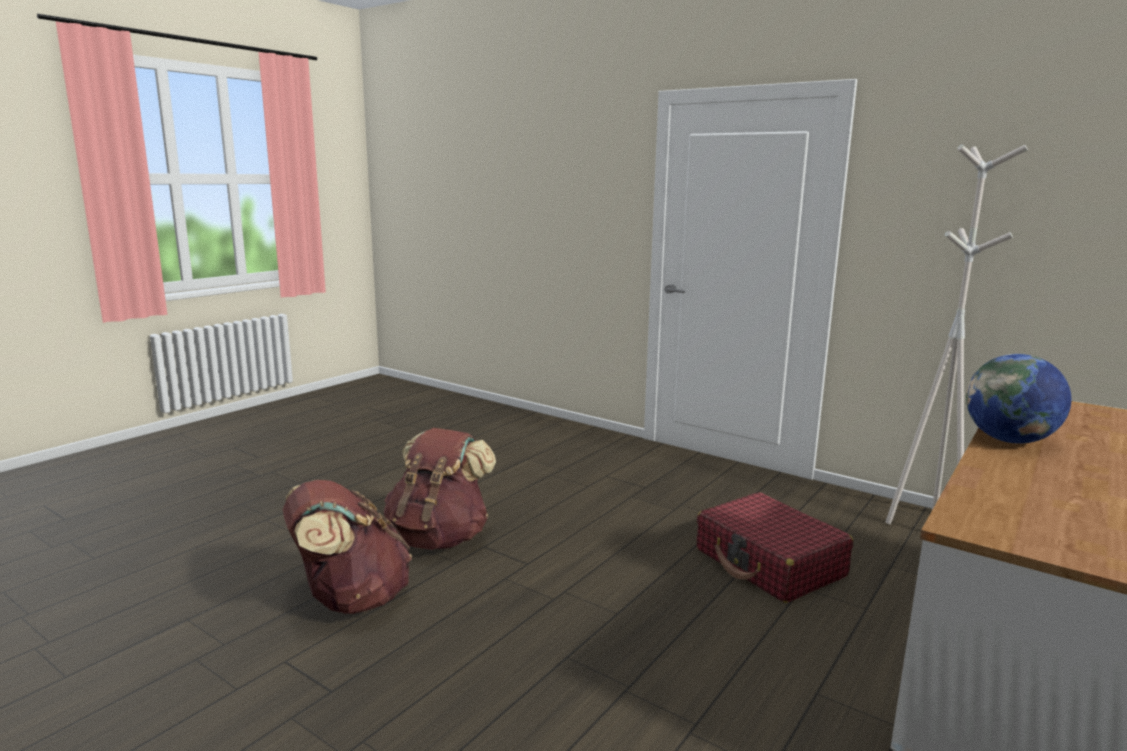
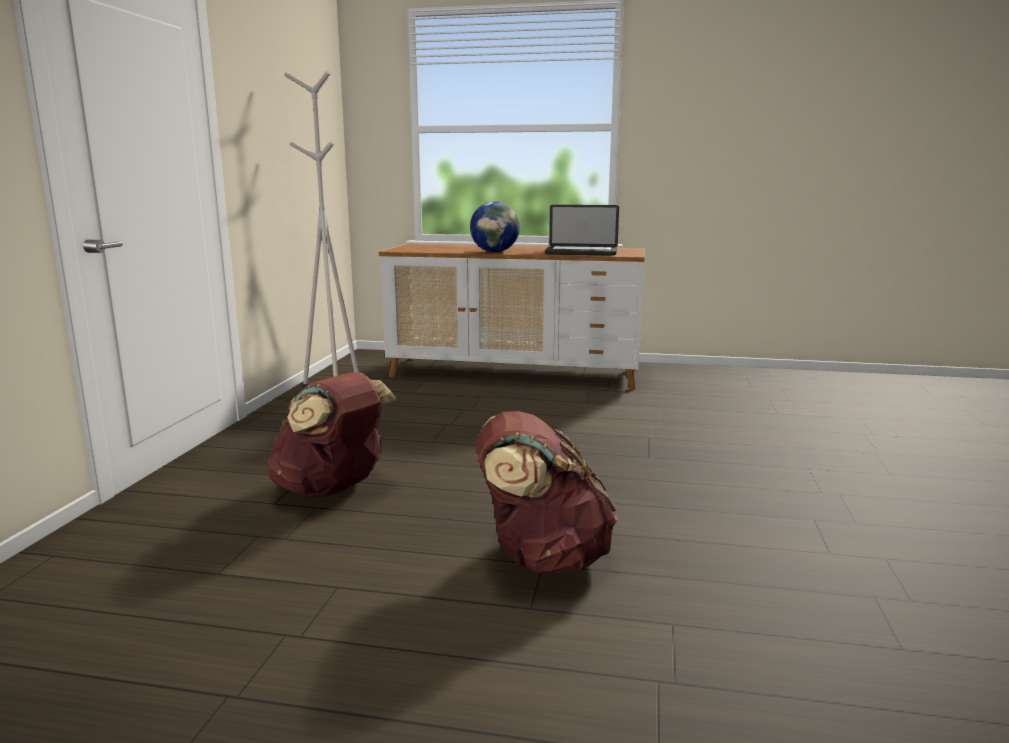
camera: 115 degrees left, 0 degrees up
brown backpack [283,480,412,614] -> brown backpack moved to [267,372,397,497]
red suitcase [697,492,853,603] -> none
none -> laptop [545,205,619,256]

